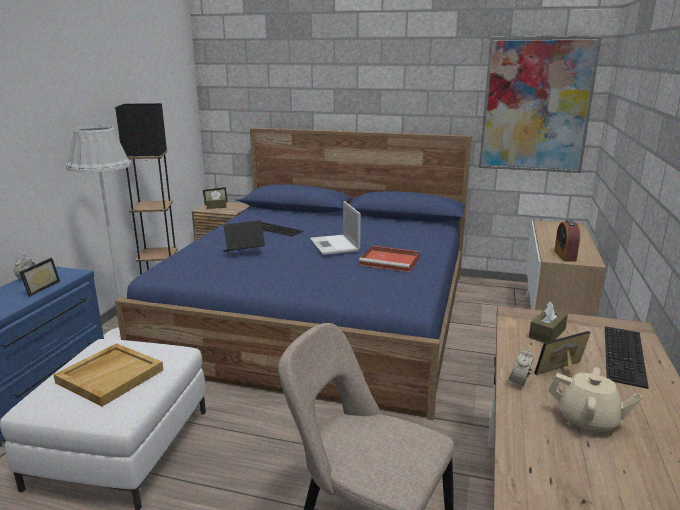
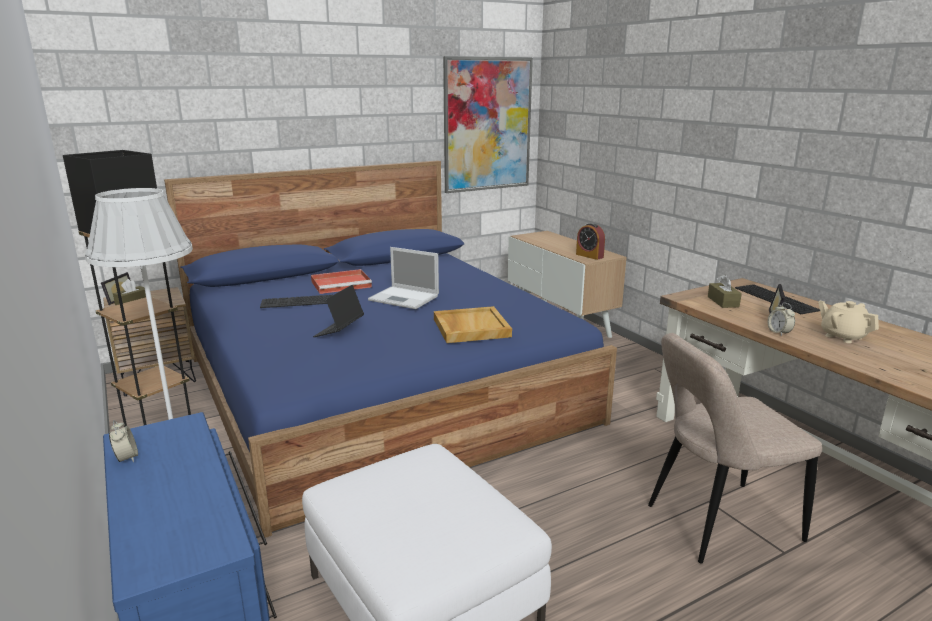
camera: 45 degrees left, 0 degrees up
picture frame [20,258,60,297] -> none
beige tray [53,343,163,407] -> beige tray moved to [434,306,512,343]
red tray [359,246,420,272] -> red tray moved to [311,269,372,294]
beige teapot [548,367,642,436] -> beige teapot turned 105 degrees counterclockwise [818,301,879,343]

